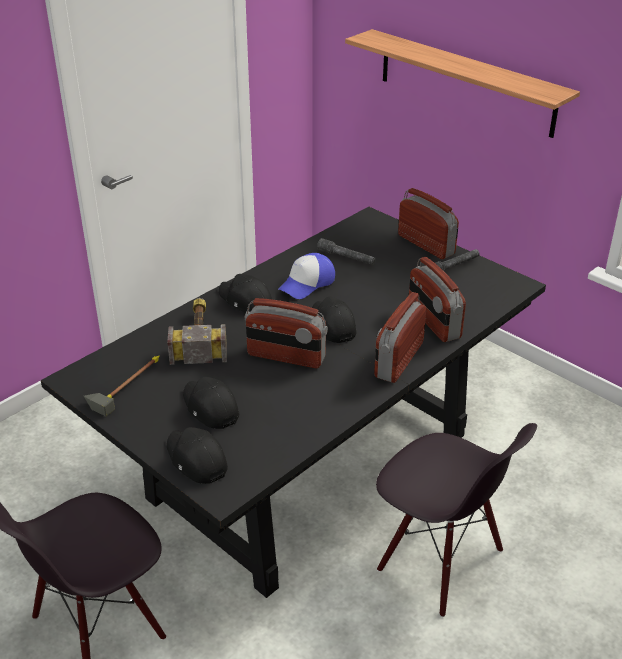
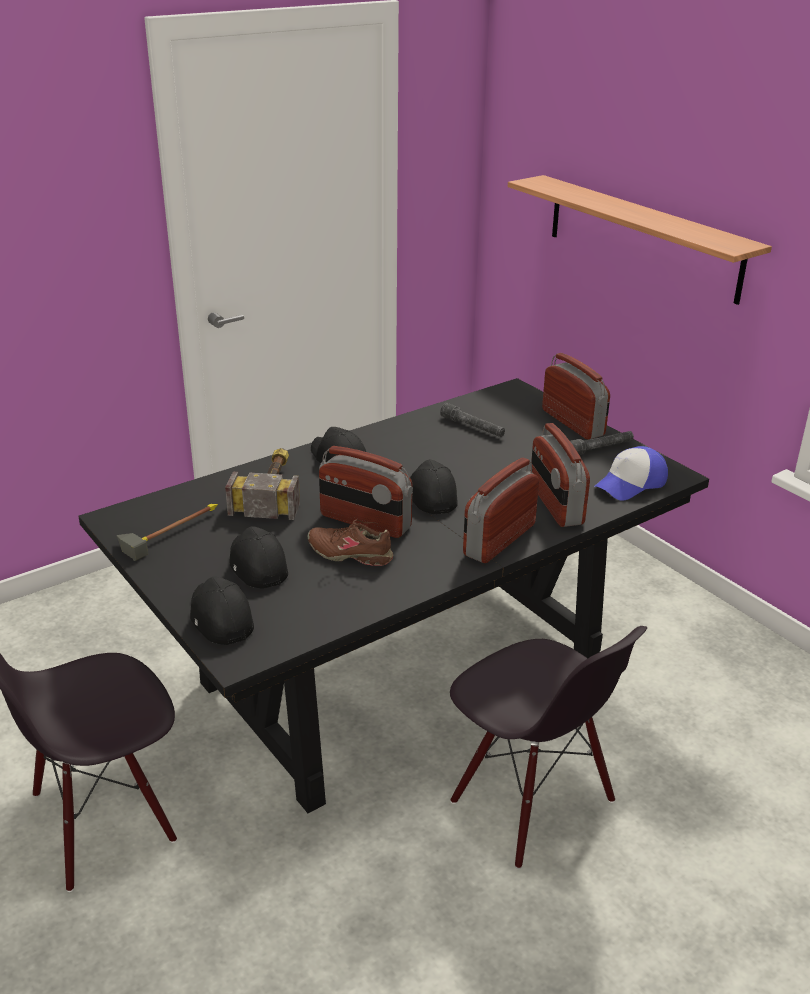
camera: 10 degrees right, 5 degrees down
cap [278,253,335,299] -> cap moved to [594,446,668,501]
none -> brown shoe [308,519,393,566]

